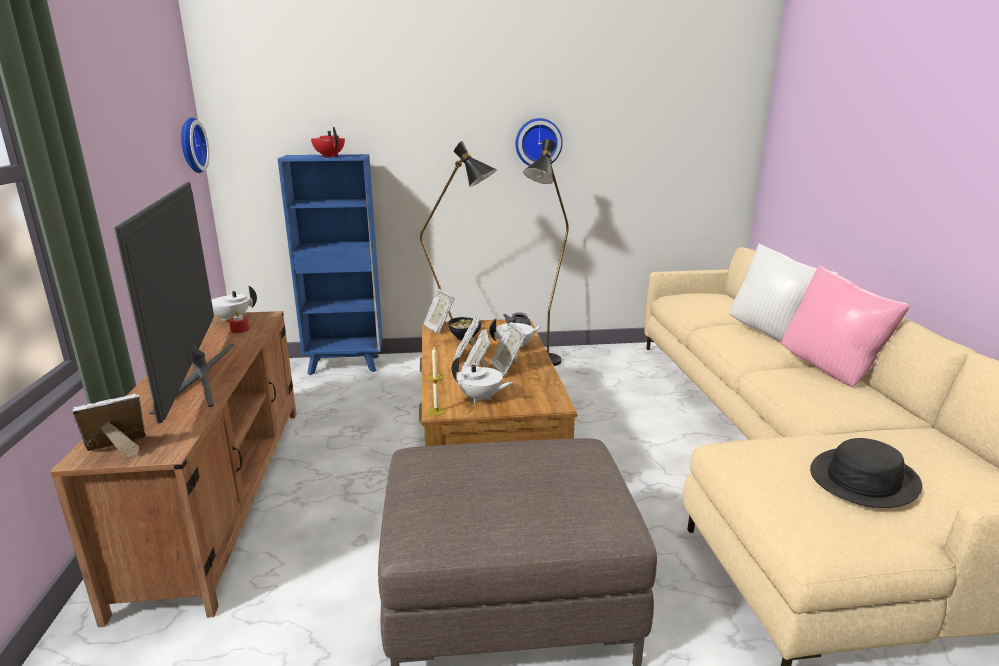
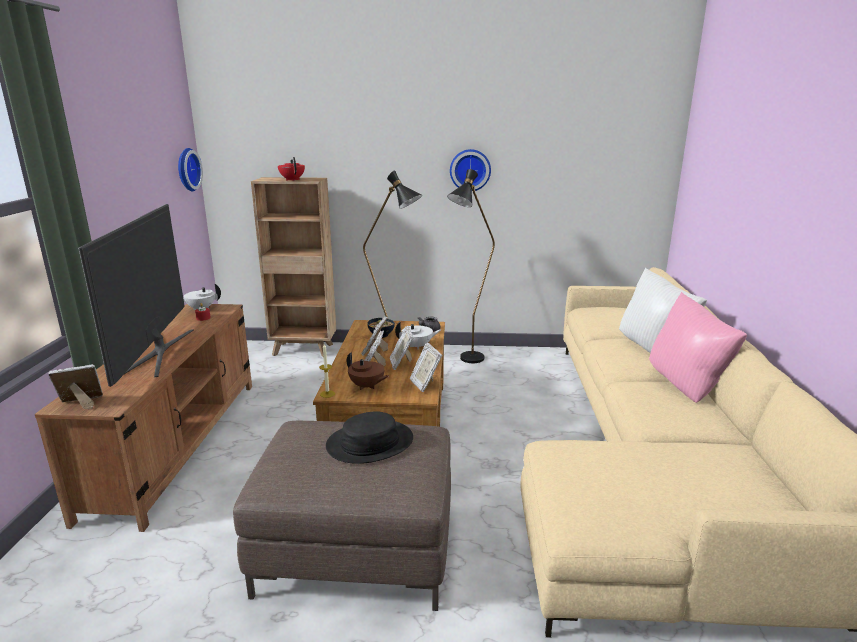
camera: 10 degrees right, 0 degrees up
blue bookcase [278,154,383,375] -> brown bookcase [251,177,336,357]
picture frame [423,289,455,334] -> picture frame moved to [410,343,442,392]
white teapot [452,357,513,403] -> brown teapot [347,352,389,390]
black hat [810,438,922,508] -> black hat moved to [326,411,413,464]

